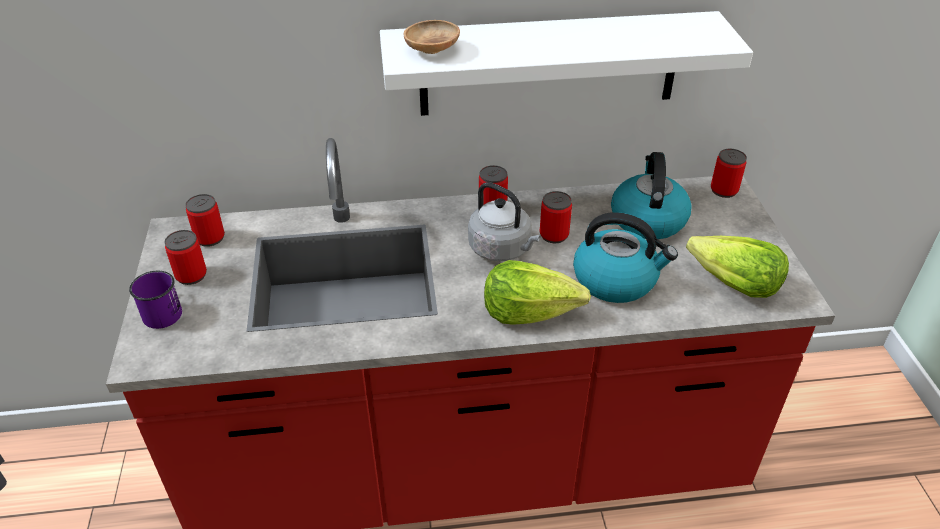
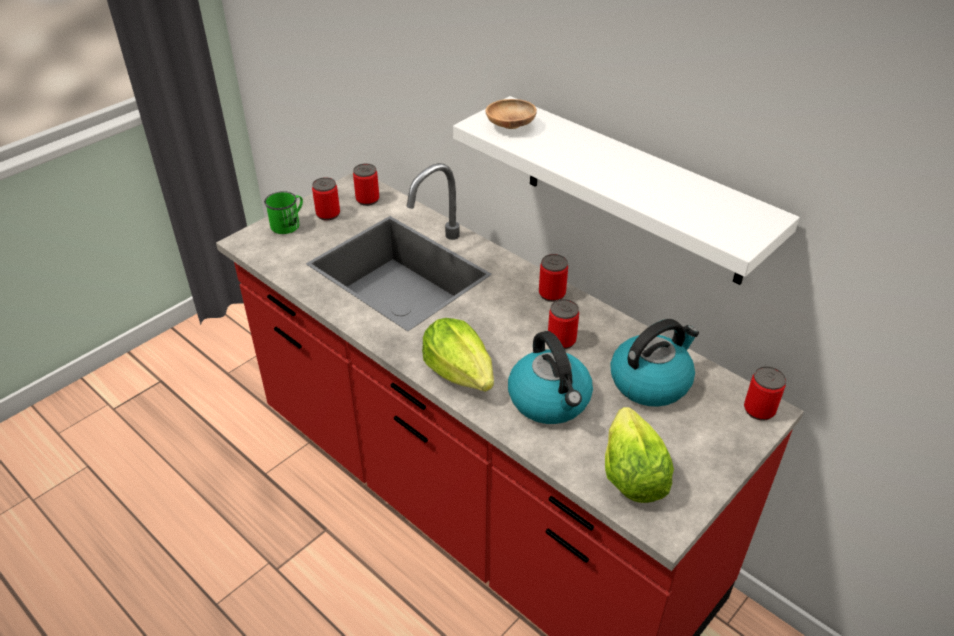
camera: 50 degrees right, 0 degrees up
purple mug [129,271,182,329] -> green mug [264,191,303,234]
grey kettle [468,182,541,261] -> none

